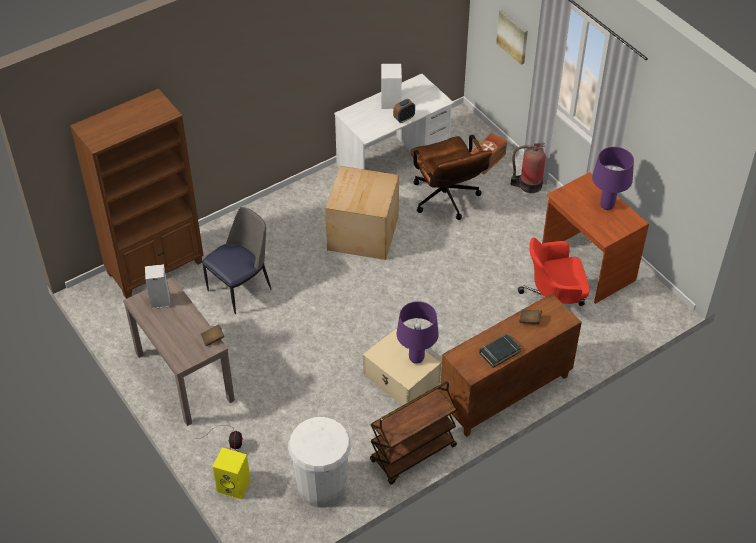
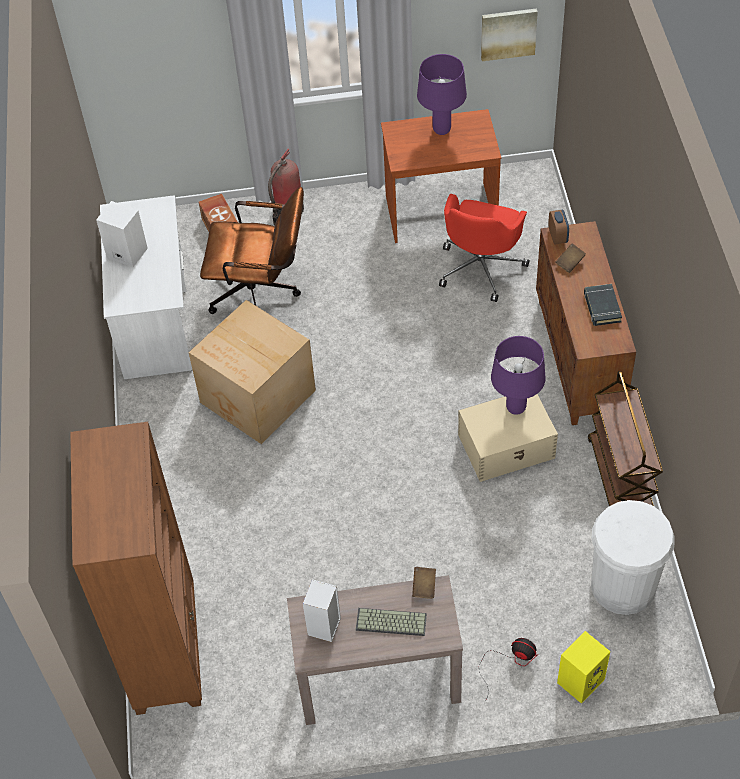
camera: 60 degrees left, 5 degrees up
chair [202,207,272,314] -> none
alarm clock [393,99,415,123] -> alarm clock moved to [548,210,569,245]
picture [496,10,528,65] -> picture moved to [481,8,538,61]
none -> keyboard [356,608,427,636]

